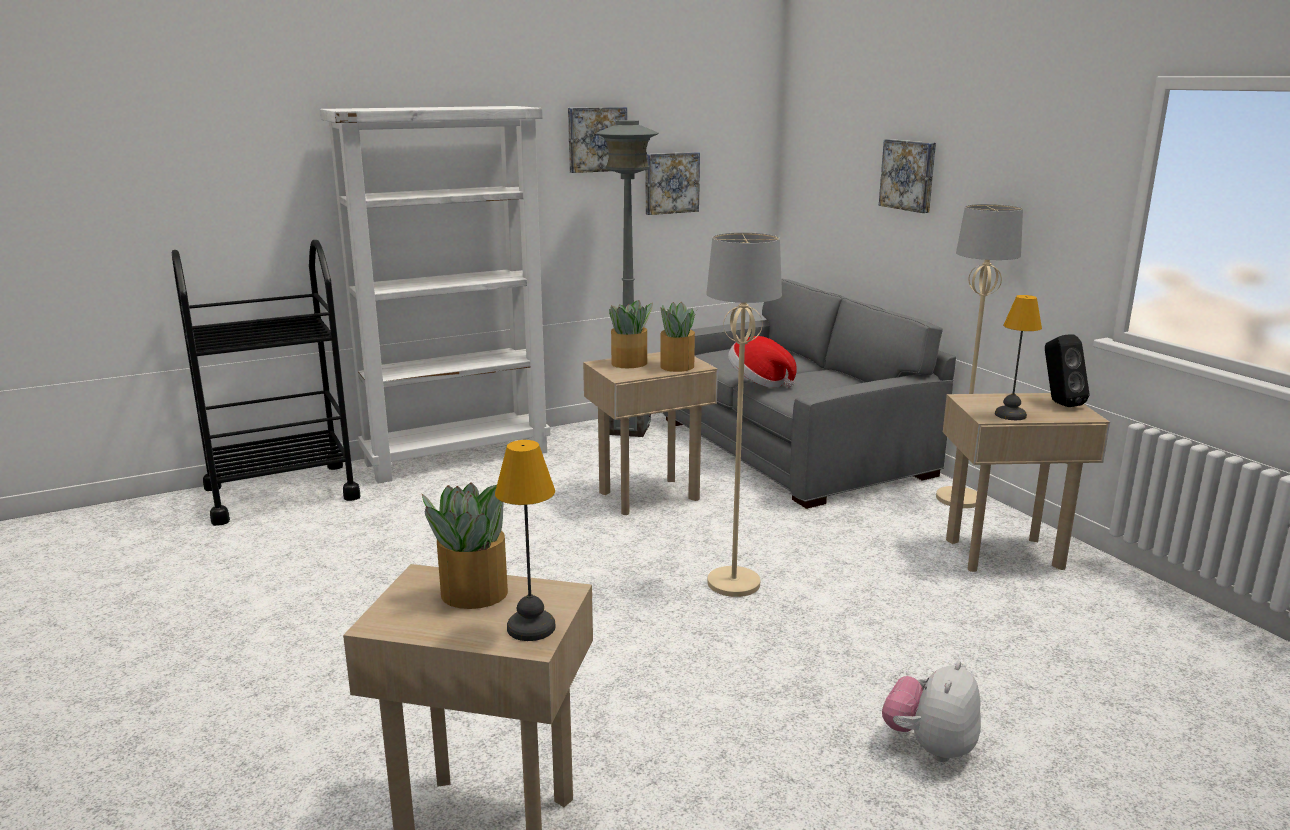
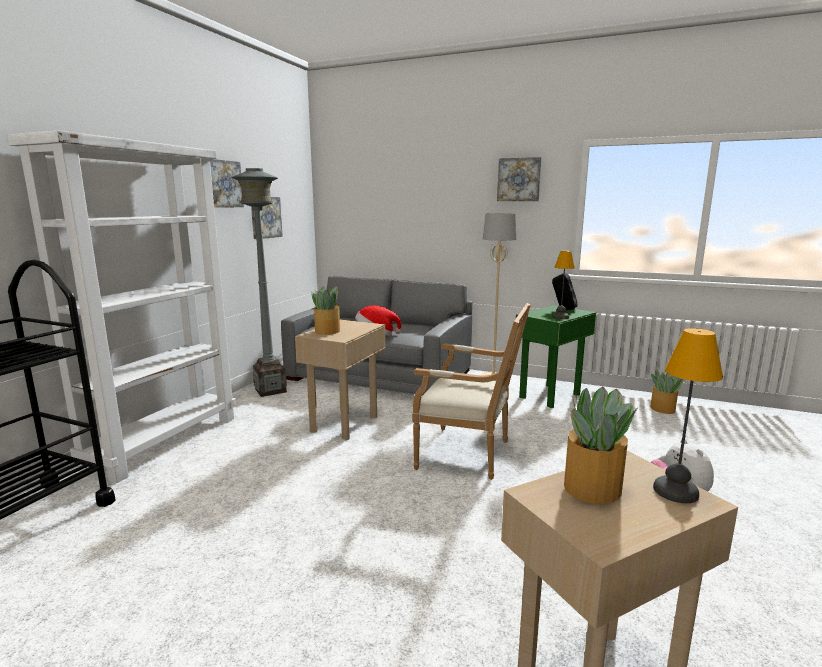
camera: 40 degrees left, 5 degrees down
potted plant [660,302,696,372] -> potted plant moved to [650,369,685,414]
beige floor lamp [706,232,782,597] -> armchair [412,303,531,480]
picture [879,139,936,213] -> picture moved to [497,157,541,201]
beige side table [943,393,1110,572] -> green side table [516,305,596,408]

